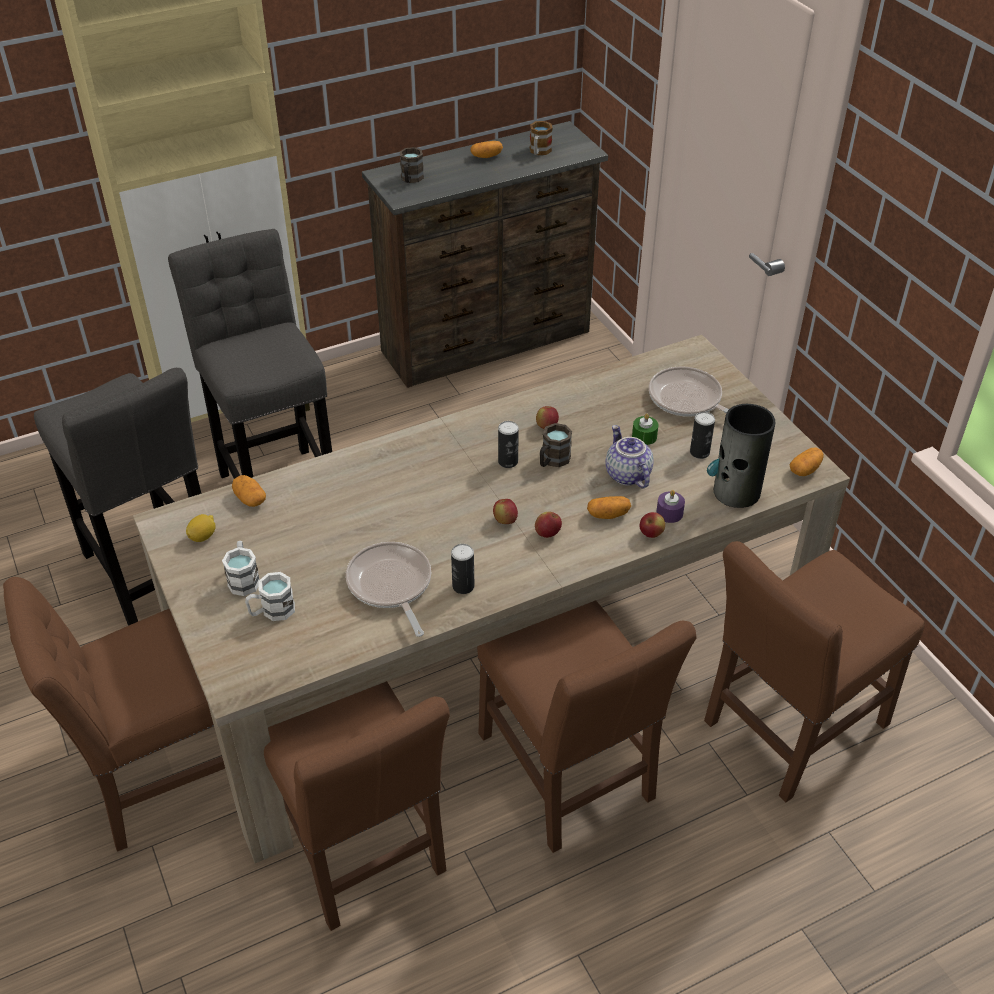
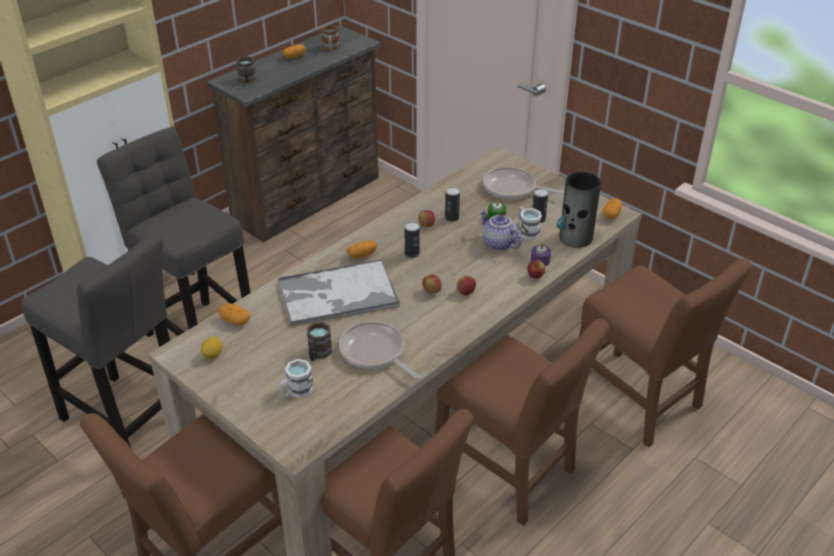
camera: 20 degrees left, 5 degrees down
white mug [222,541,260,596] -> white mug moved to [518,207,542,240]
can [451,544,475,594] -> can moved to [445,187,460,222]
brown mug [540,423,572,467] -> brown mug moved to [307,322,332,361]
potato [587,496,631,519] -> potato moved to [347,240,377,258]
brown chair [704,541,925,802] -> brown chair turned 75 degrees counterclockwise [579,258,752,447]
none -> tray [278,259,400,326]

